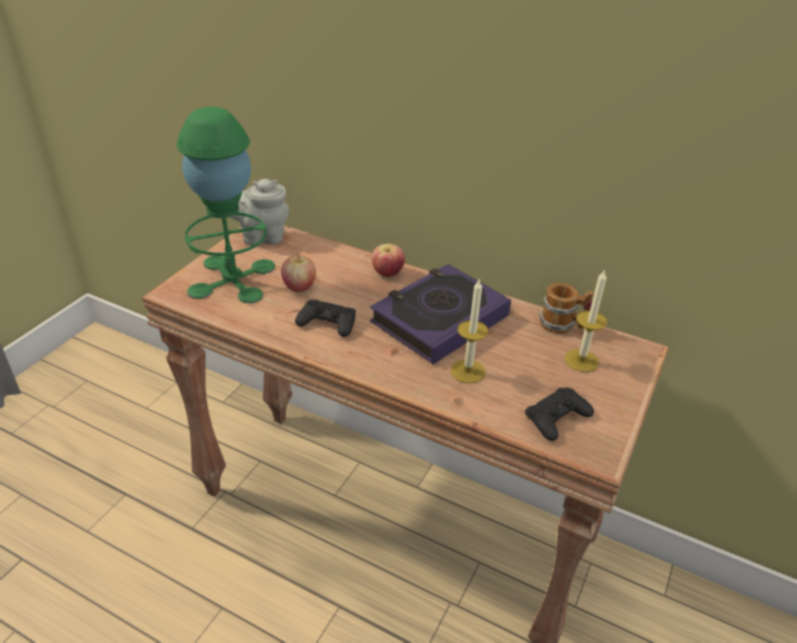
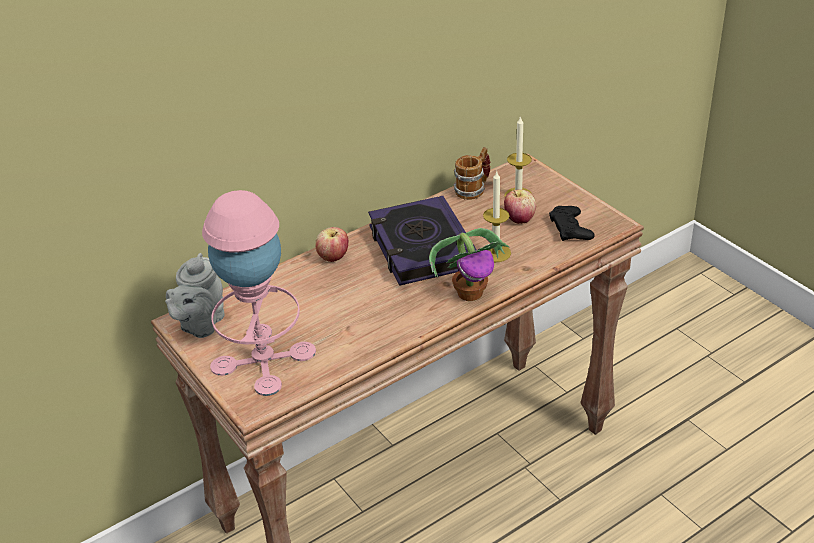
camera: 60 degrees left, 0 degrees up
green table lamp [177,107,275,303] -> pink table lamp [202,190,316,396]
apple [281,254,316,292] -> apple moved to [504,189,536,224]
black game controller [295,300,356,337] -> none
none -> potted plant [429,228,509,301]

